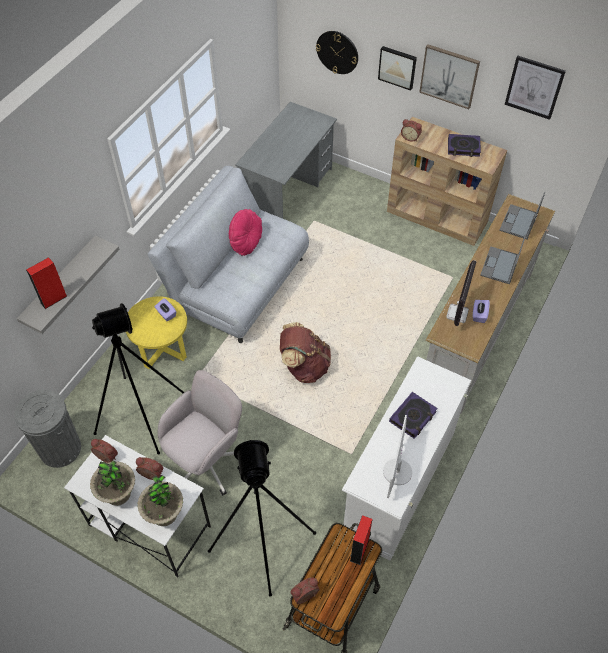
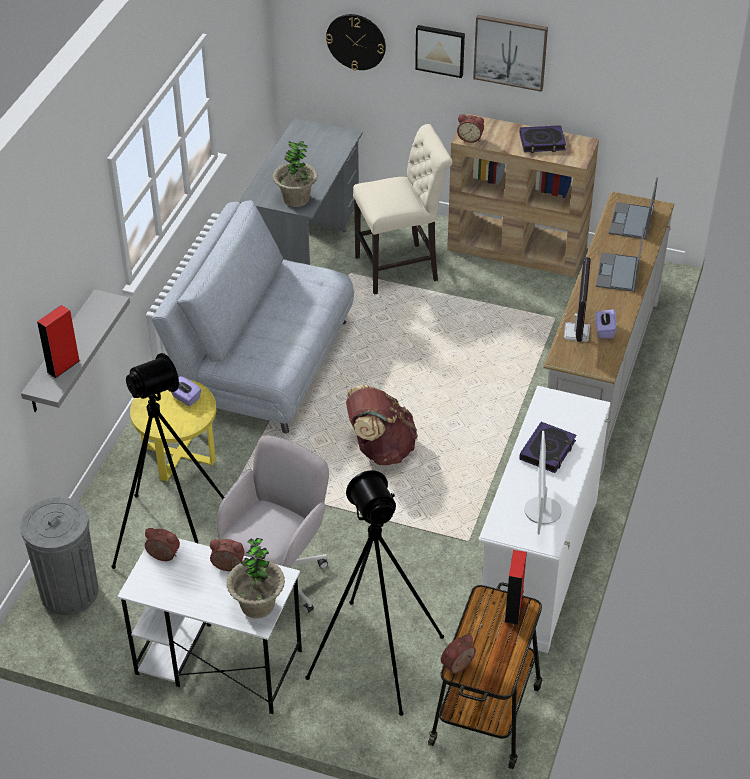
camera: 10 degrees left, 10 degrees down
potted plant [90,460,135,506] -> potted plant moved to [273,141,318,207]
pink pillow [229,209,262,256] -> none
picture [505,55,566,120] -> none
none -> beige stool [353,124,453,295]

